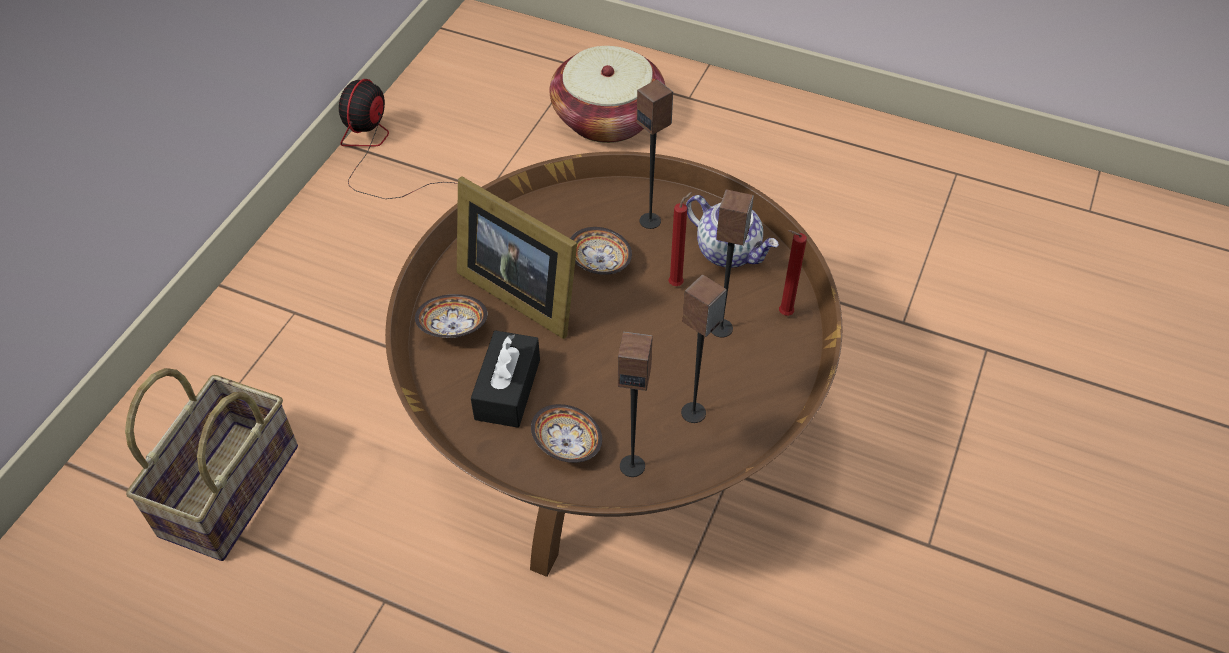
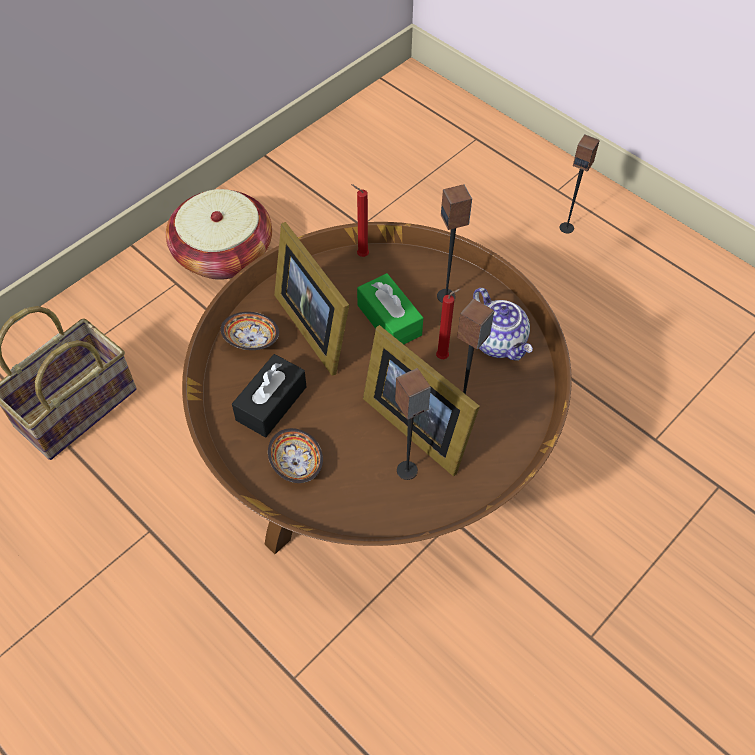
camera: 20 degrees right, 5 degrees up
fan [339,79,458,199] -> none
basket [550,46,666,143] -> basket moved to [166,189,272,280]
bowl [570,227,632,275] -> green tissue box [357,273,423,344]
speaker [618,332,652,477] -> speaker moved to [559,135,600,233]
red candle [779,230,807,316] -> red candle moved to [351,184,369,257]
none -> picture frame [363,325,480,476]

